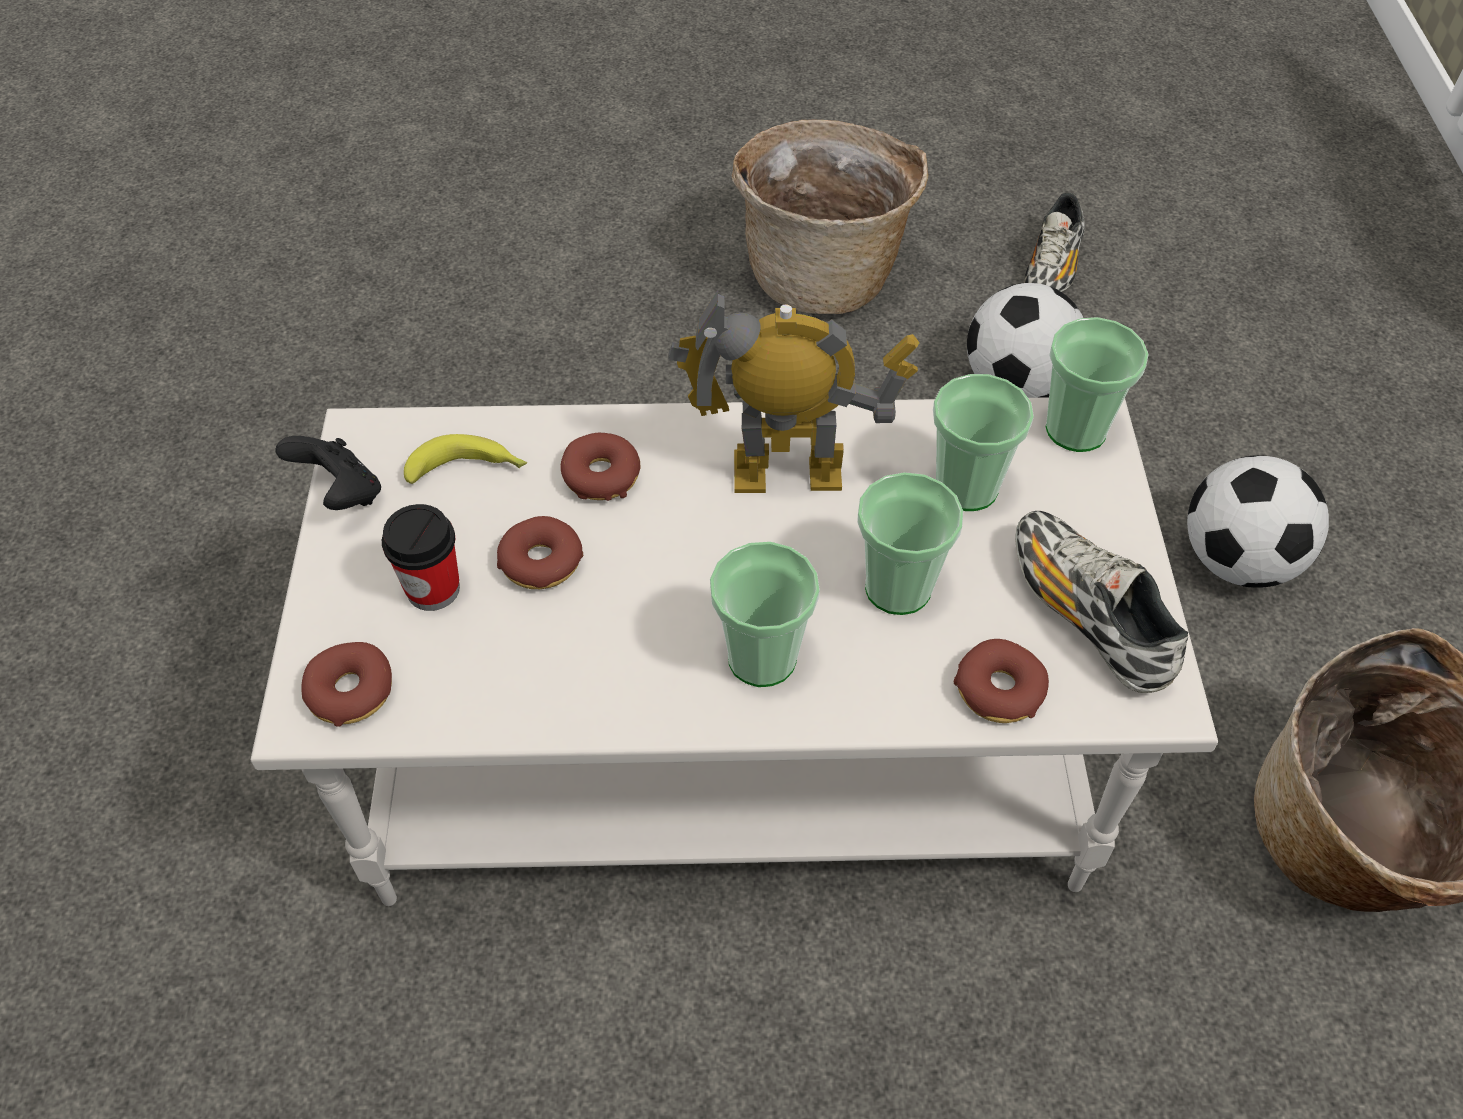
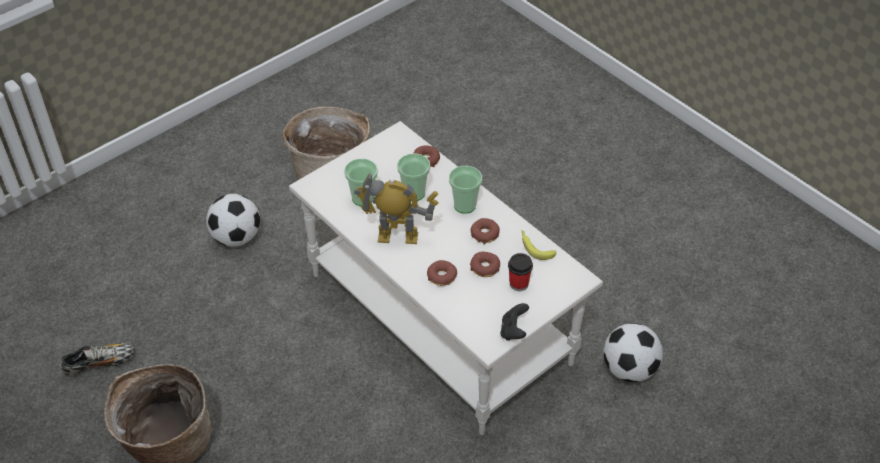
camera: 130 degrees left, 5 degrees down
donut [301,642,392,727] -> donut moved to [471,218,500,244]
banana [404,434,527,484] -> banana moved to [521,230,556,260]
toy robot [668,290,920,493] -> toy robot turned 135 degrees clockwise [354,173,439,244]
football [967,283,1083,398] -> football moved to [603,323,663,382]
shoe [1015,511,1188,693] -> none
cup [1046,317,1149,452] -> none

